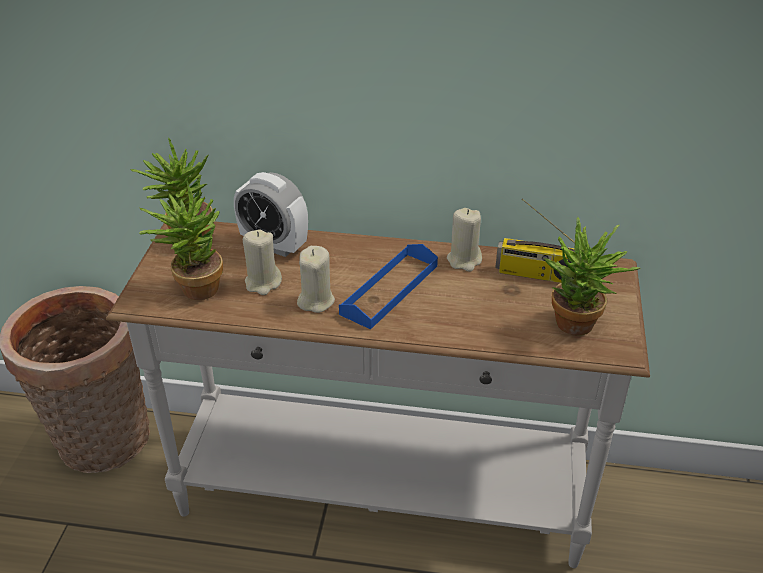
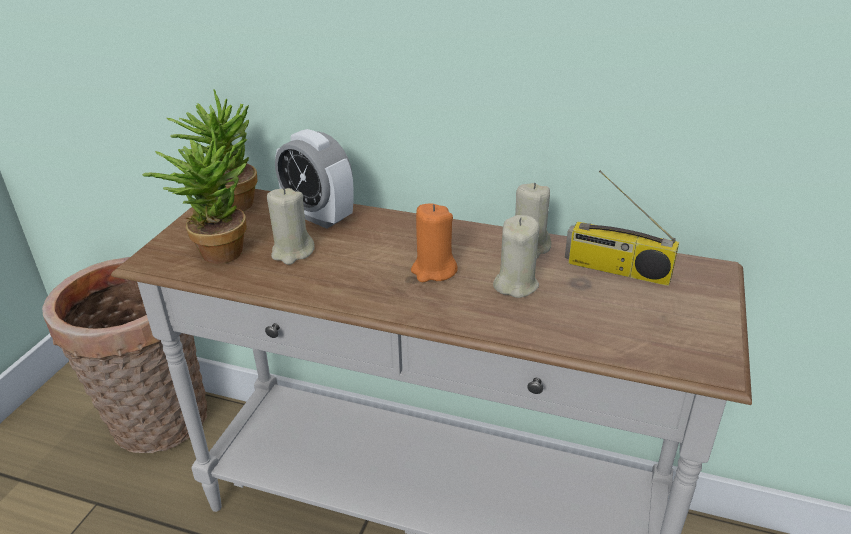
camera: 10 degrees right, 5 degrees down
beige candle [297,246,335,313] -> beige candle moved to [493,215,539,298]
blue tray [339,244,438,330] -> orange candle [411,203,458,282]
potted plant [544,217,641,336] -> none

